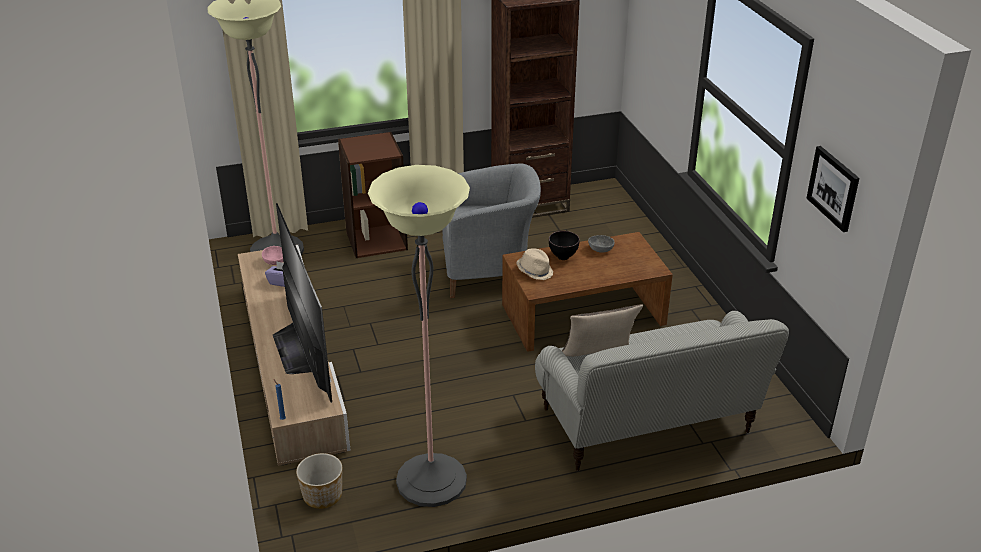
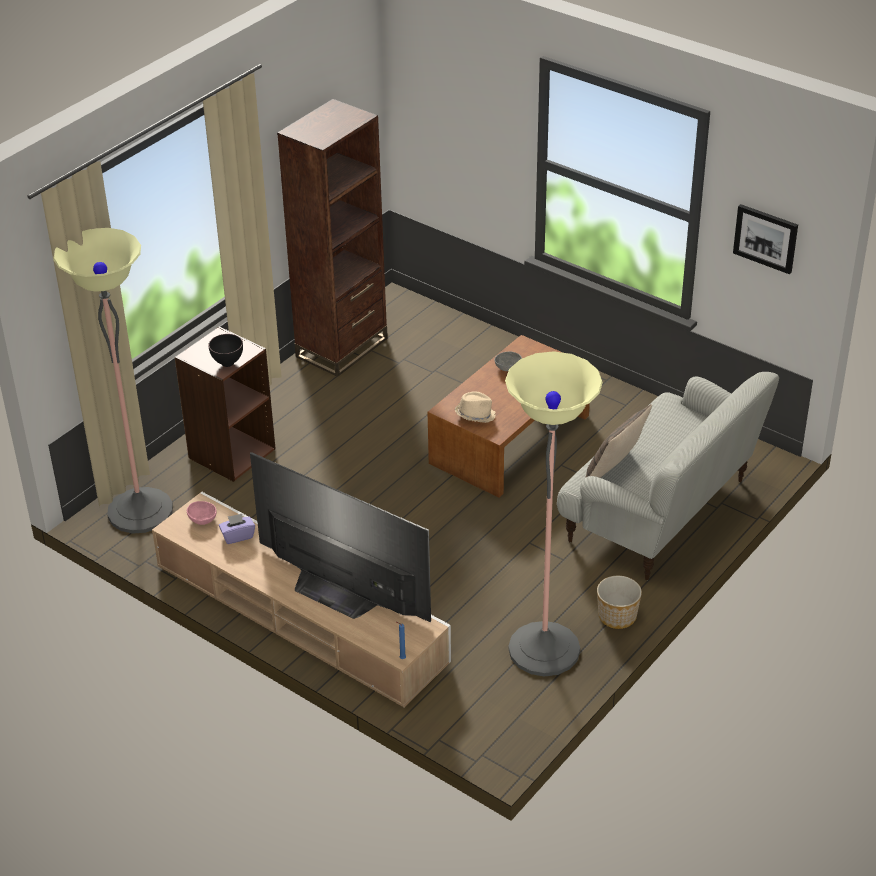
camera: 35 degrees left, 5 degrees up
planter [296,453,342,509] -> planter moved to [597,576,642,629]
grey armchair [442,163,541,298] -> none
black bowl [549,231,580,260] -> black bowl moved to [208,334,243,367]

